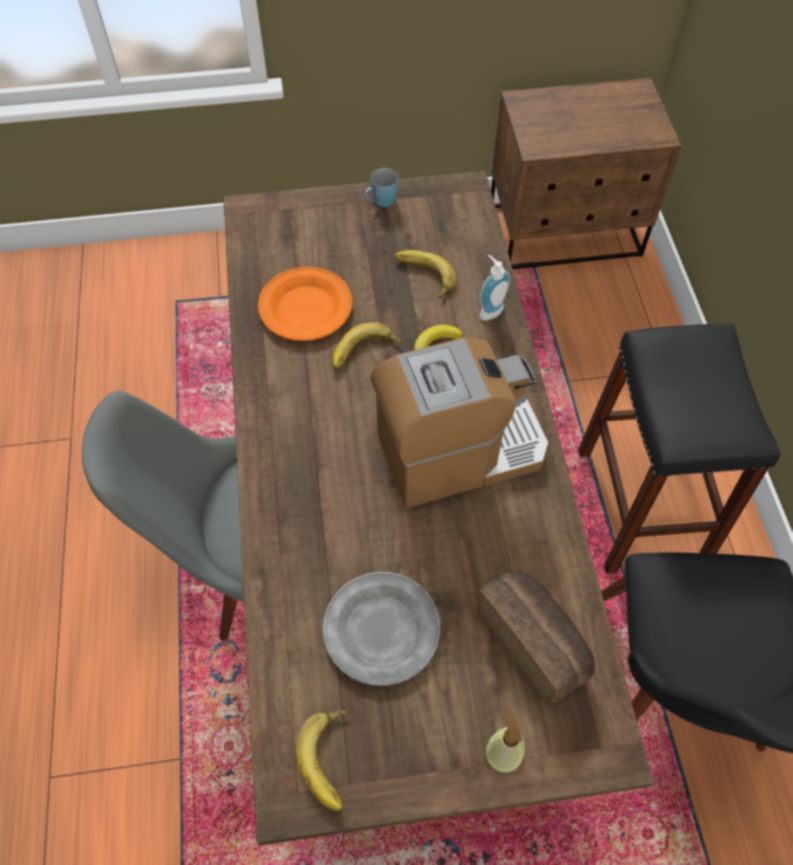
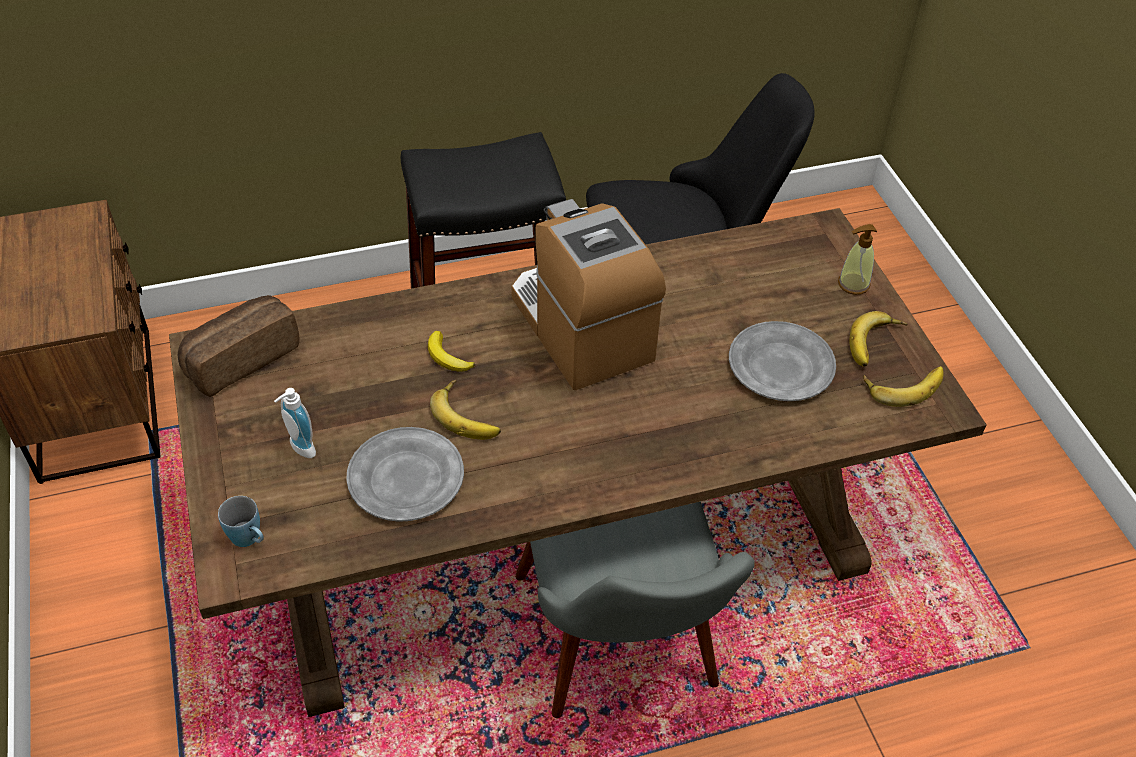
camera: 100 degrees left, 10 degrees down
orange plate [258,267,352,341] -> grey plate [346,427,464,522]
blue mug [364,168,398,207] -> blue mug moved to [218,496,264,547]
banana [394,250,457,298] -> banana moved to [850,311,908,367]
bread [477,571,595,703] -> bread moved to [178,295,299,397]
soap dispenser [480,255,510,320] -> soap dispenser moved to [274,388,316,458]

